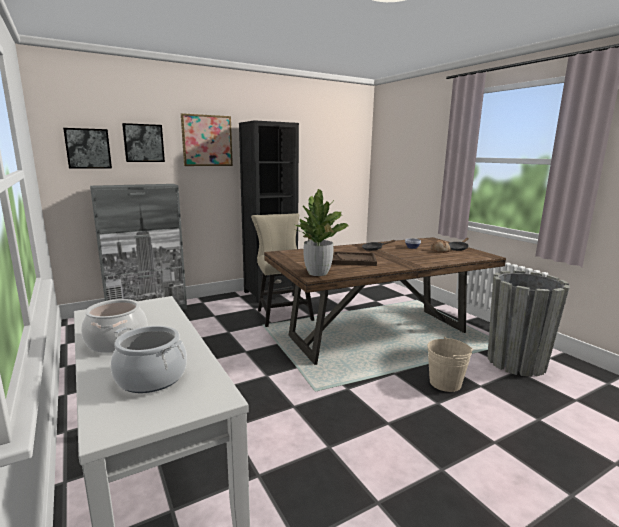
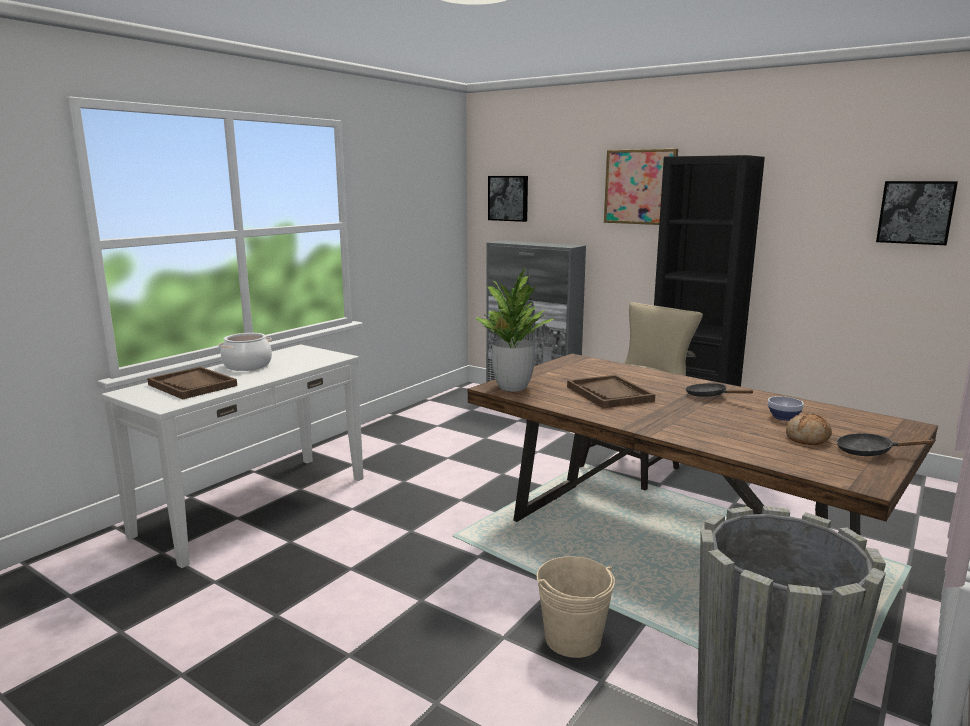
camera: 65 degrees right, 0 degrees up
cooking pot [111,325,187,393] -> brown tray [147,367,237,399]
picture [122,123,165,162] -> picture moved to [876,181,958,245]

